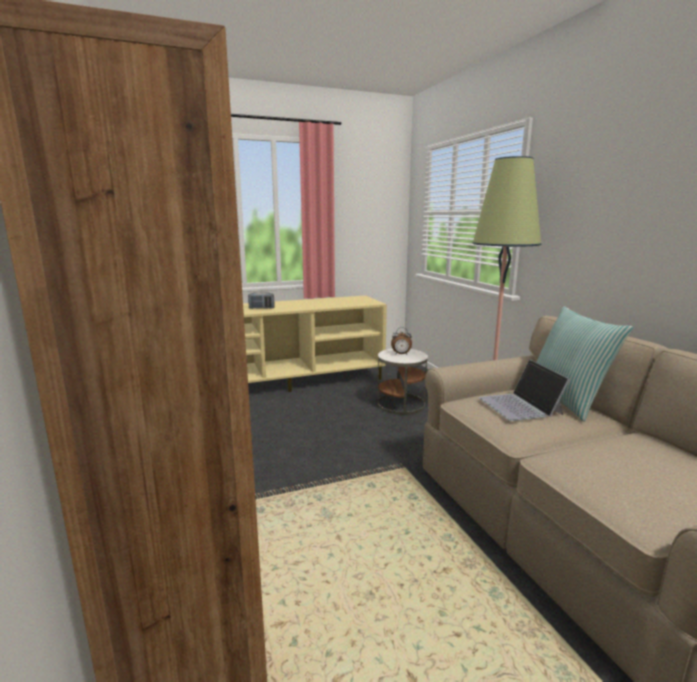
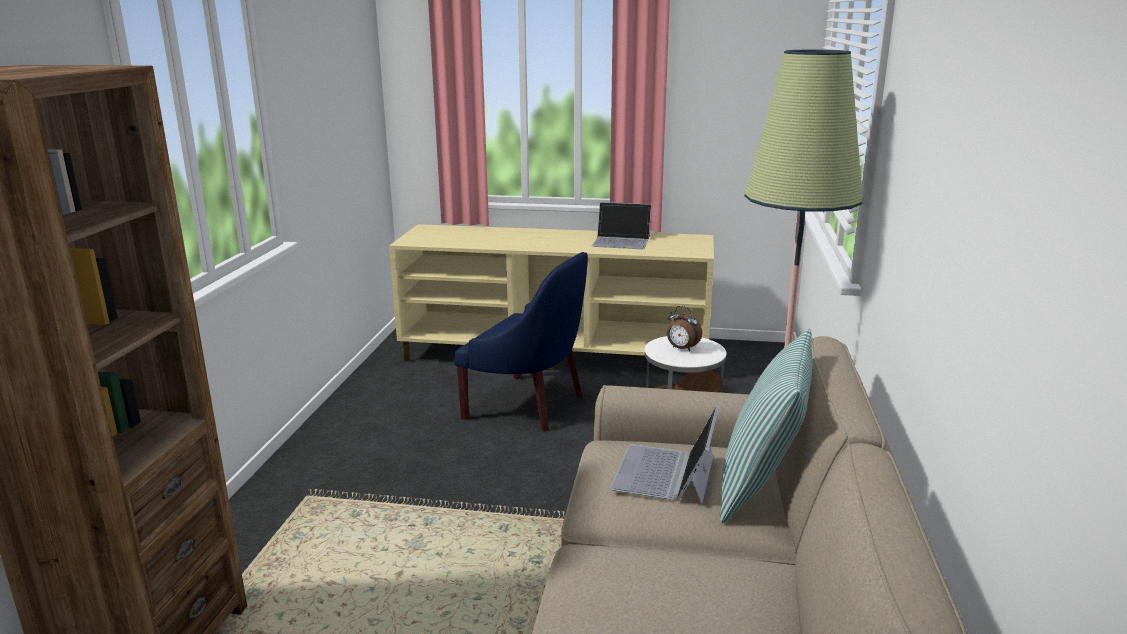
camera: 30 degrees right, 5 degrees up
radio [248,292,274,309] -> none
none -> blue armchair [454,252,588,431]
none -> laptop [592,202,652,249]

